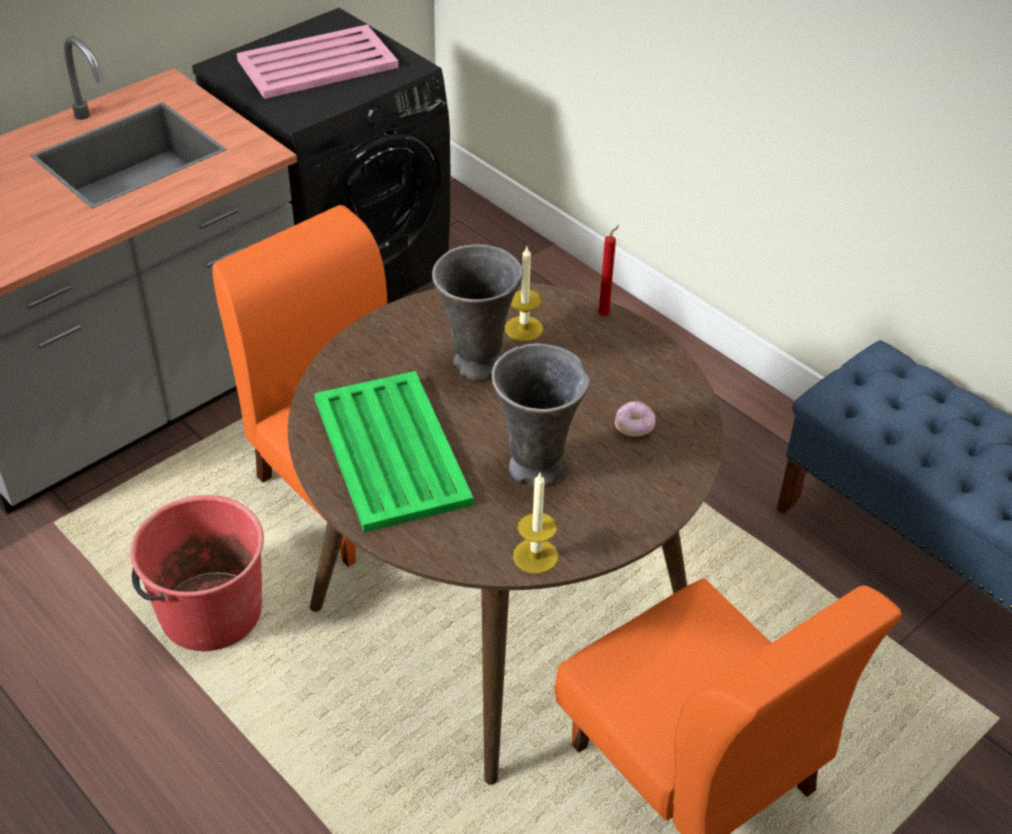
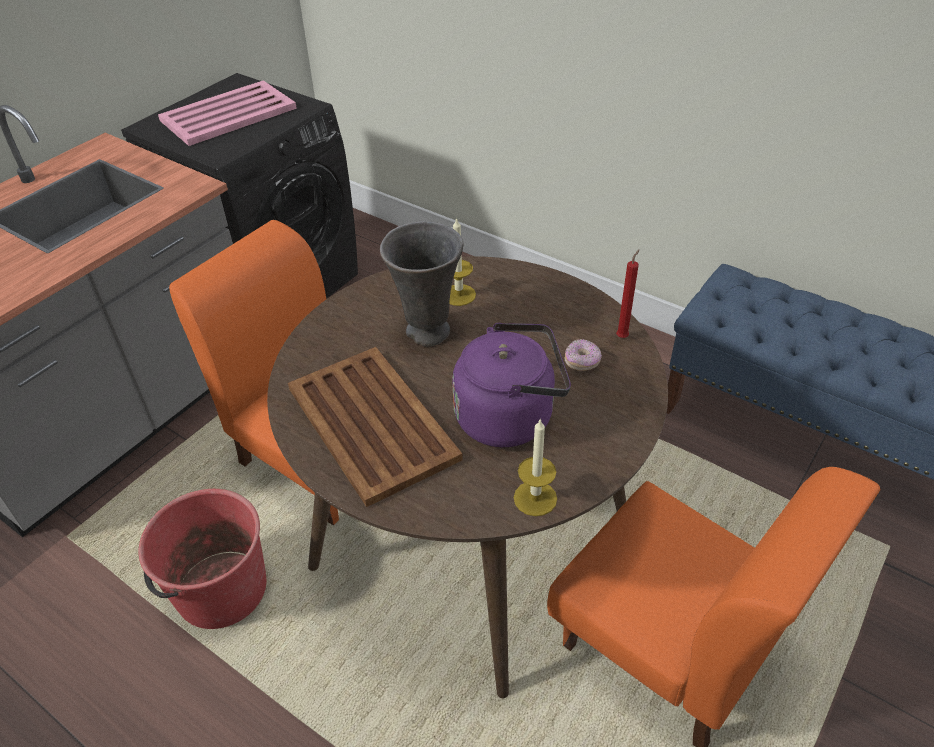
camera: 10 degrees left, 0 degrees up
green tray [314,371,473,533] -> brown tray [288,347,463,507]
grey vase [492,344,590,487] -> purple kettle [452,323,571,447]
red candle [597,225,619,316] -> red candle moved to [616,249,639,338]

